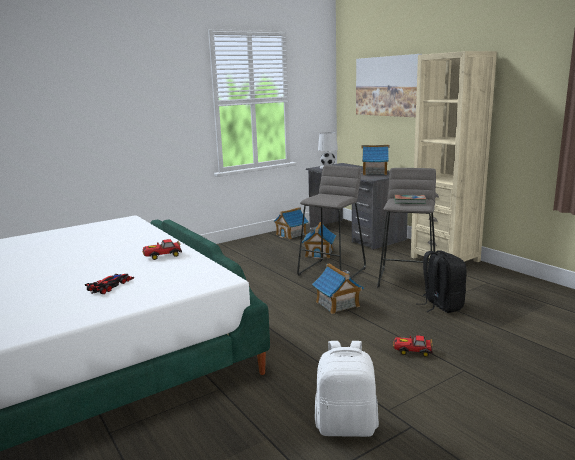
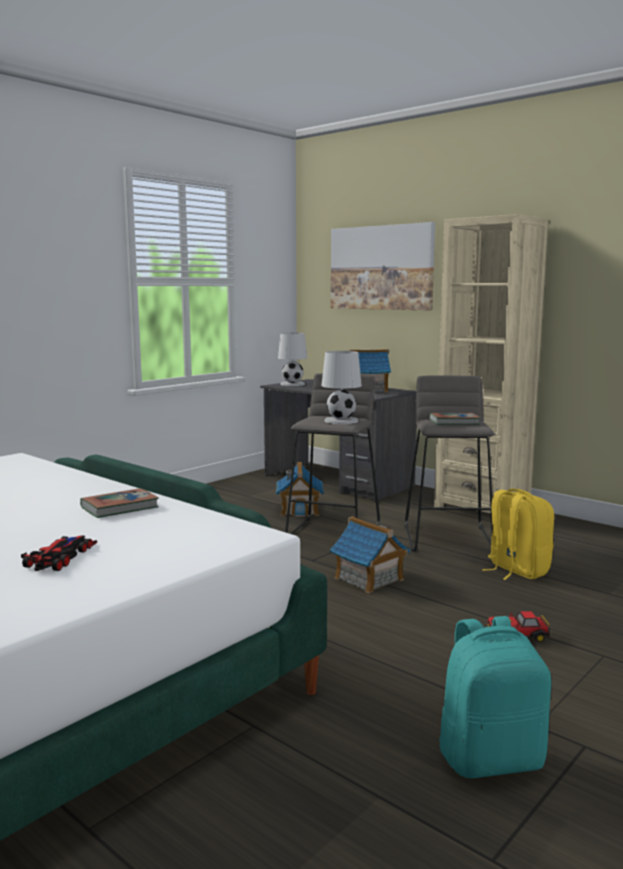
camera: 15 degrees left, 5 degrees down
toy car [142,239,182,260] -> book [80,488,159,518]
toy house [274,207,309,239] -> none
white backpack [315,341,379,437] -> turquoise backpack [439,616,551,778]
black backpack [416,250,467,313] -> yellow backpack [482,489,554,580]
none -> white table lamp [321,351,362,424]

